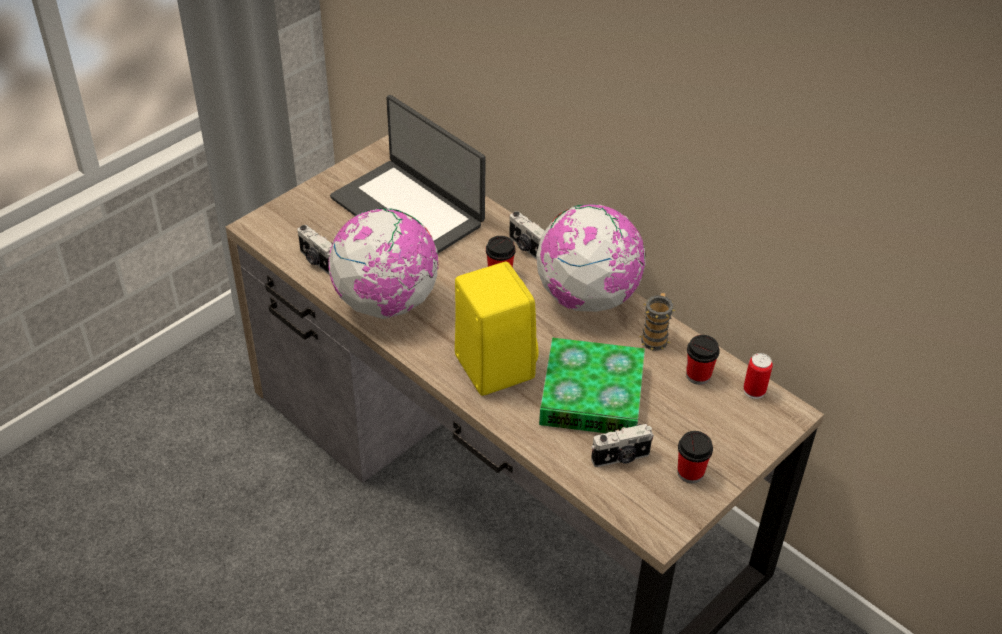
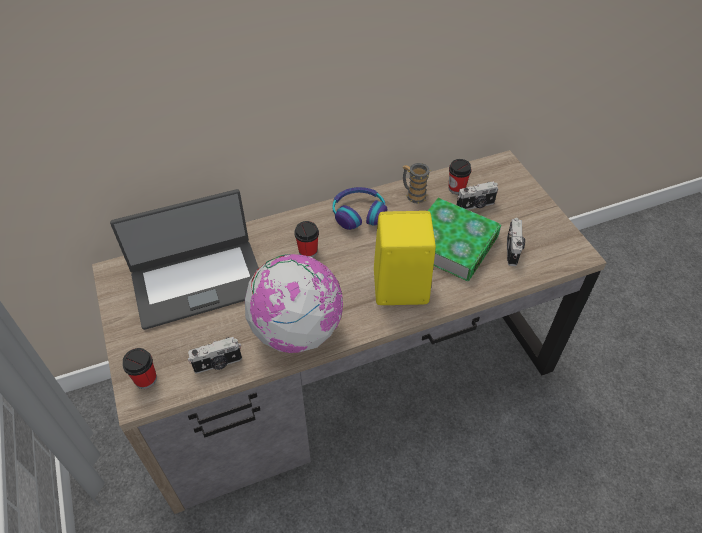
camera: 65 degrees left, 5 degrees up
camera [509,211,545,260] -> camera moved to [457,181,498,210]
globe [536,204,646,312] -> headphones [332,187,387,230]
cup [678,431,713,484] -> cup moved to [123,348,157,389]
can [743,353,773,399] -> none

